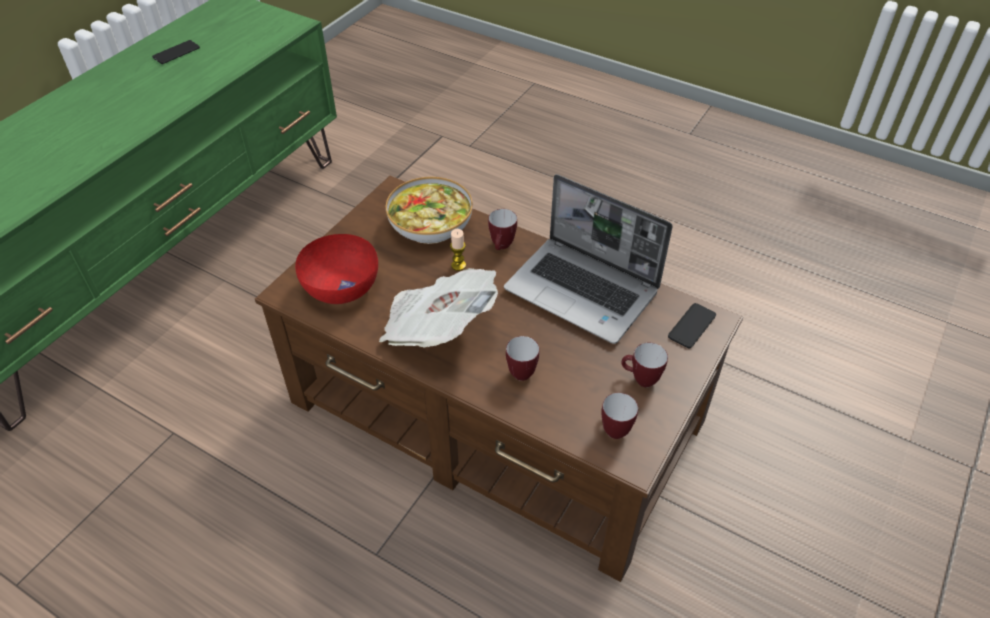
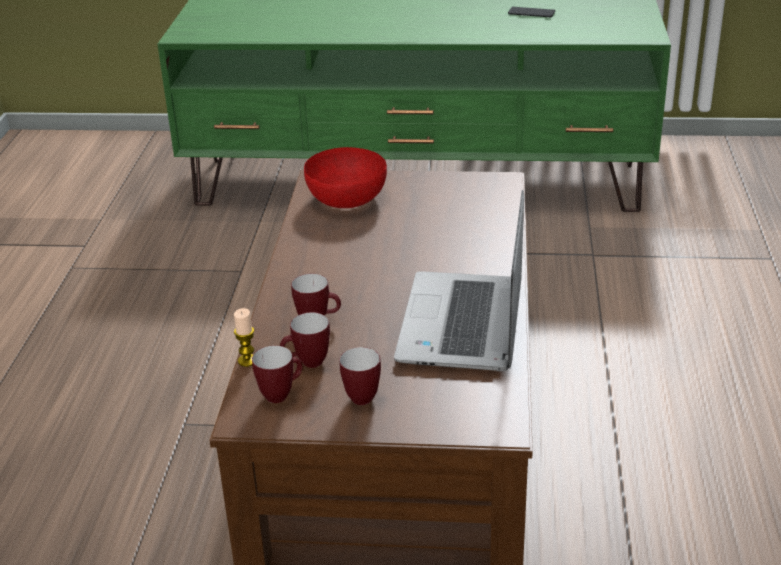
camera: 65 degrees right, 15 degrees down
newspaper [379,268,498,348] -> none
bowl [386,177,473,244] -> none
candle [450,229,466,271] -> candle moved to [234,308,254,367]
mug [488,209,517,250] -> mug moved to [280,312,330,368]
phone [668,303,716,348] -> none

